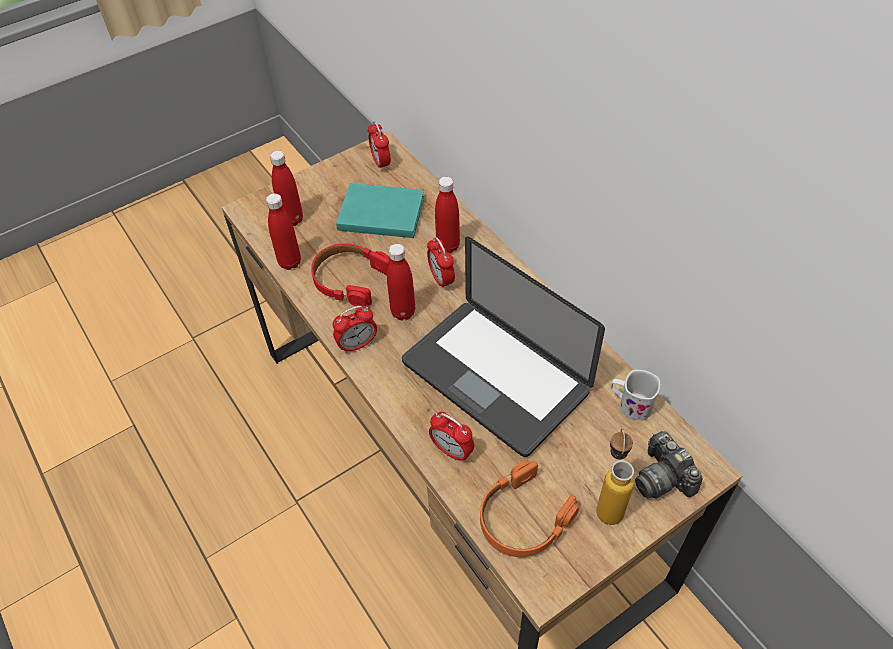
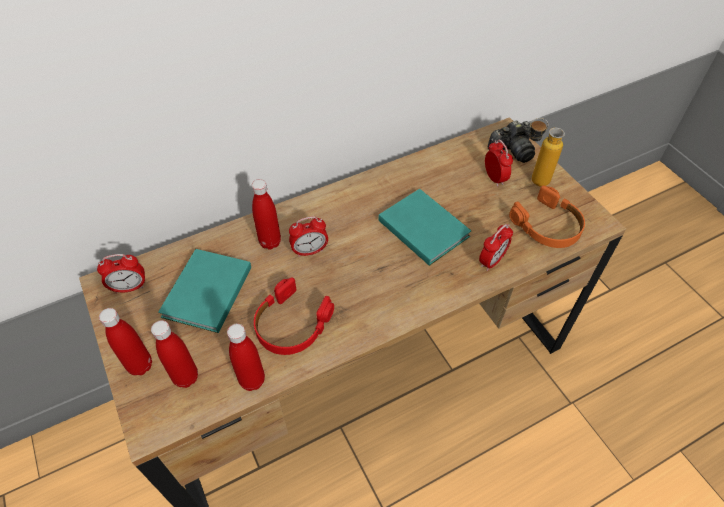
camera: 85 degrees left, 0 degrees up
alarm clock [333,306,377,353] -> alarm clock moved to [485,139,513,187]
red bottle [387,244,415,320] -> red bottle moved to [99,308,152,376]
laptop [402,236,605,457] -> turquoise book [378,189,471,266]
white mug [610,370,660,420] -> none

